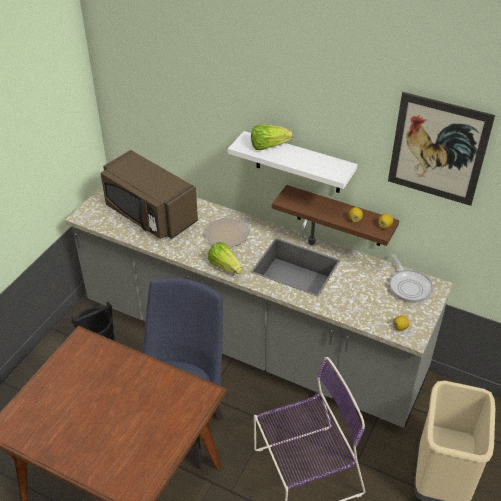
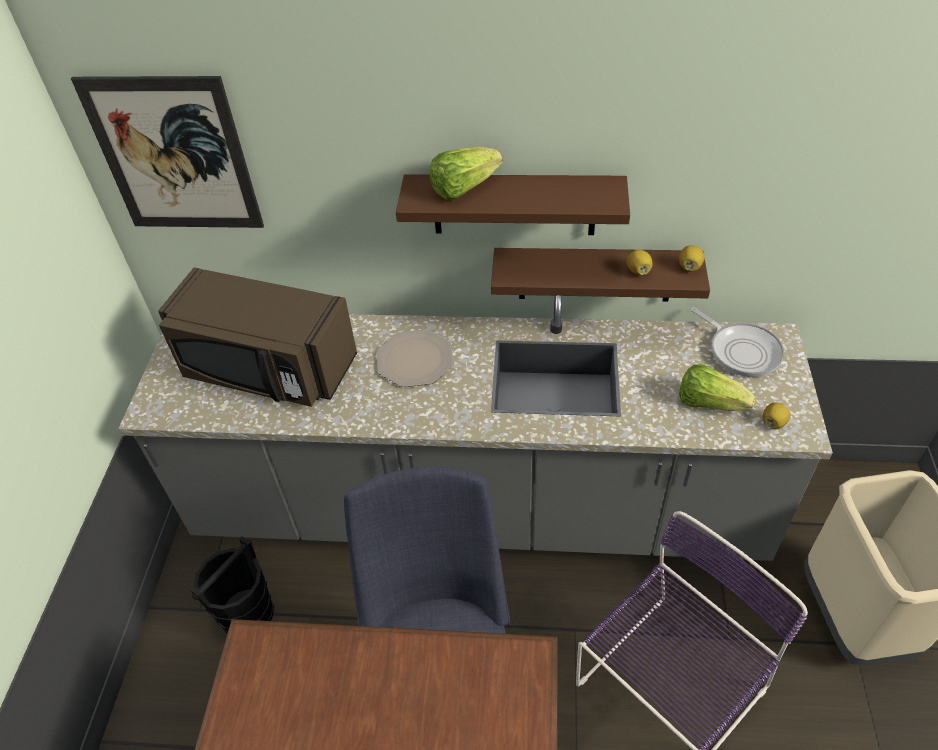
camera: 20 degrees left, 5 degrees up
lettuce [208,242,242,274] -> lettuce moved to [679,364,755,411]
white shelf [228,131,357,193] -> brown shelf [396,174,630,235]
picture [388,92,495,206] -> picture moved to [71,76,264,228]

